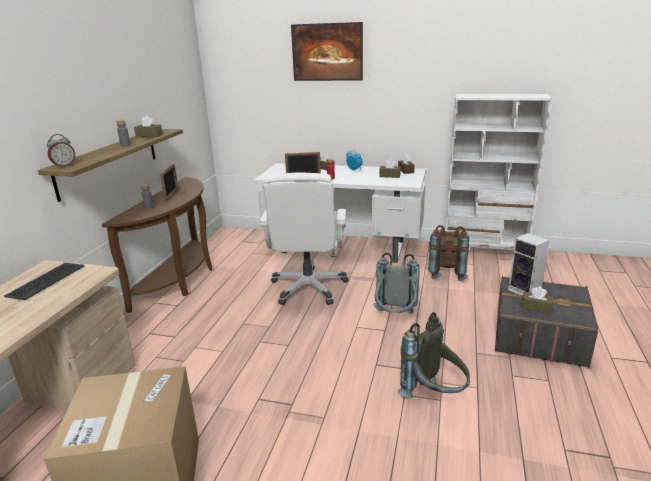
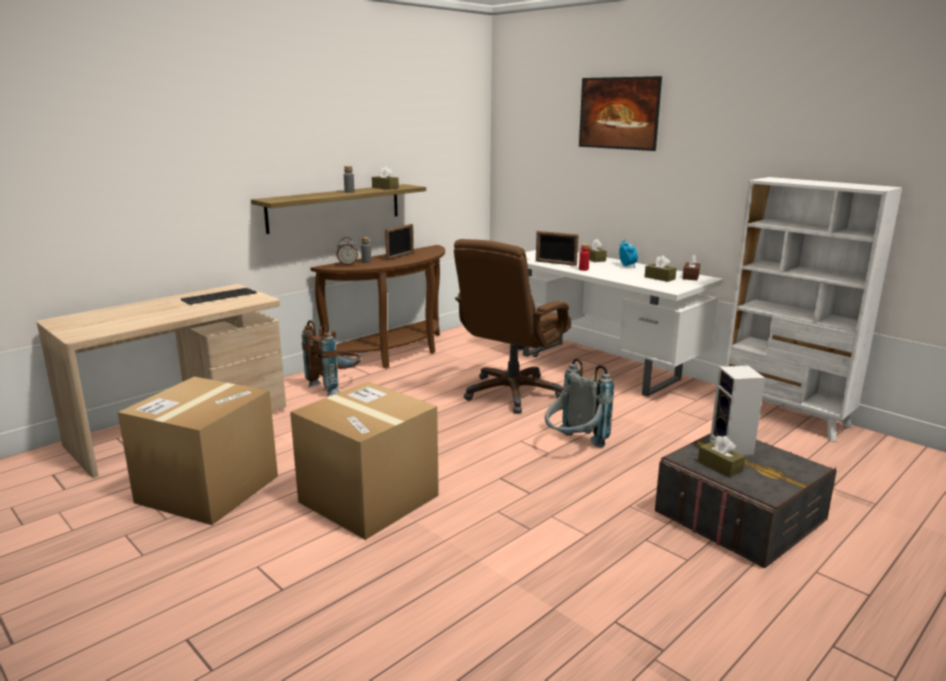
camera: 30 degrees right, 5 degrees down
alarm clock [47,134,76,168] -> alarm clock moved to [337,237,358,265]
white office chair [259,172,349,305] -> brown office chair [454,239,571,414]
grey backpack [398,312,470,398] -> none
brown backpack [428,225,469,281] -> brown backpack moved to [302,320,361,396]
none -> cardboard box [290,382,439,540]

